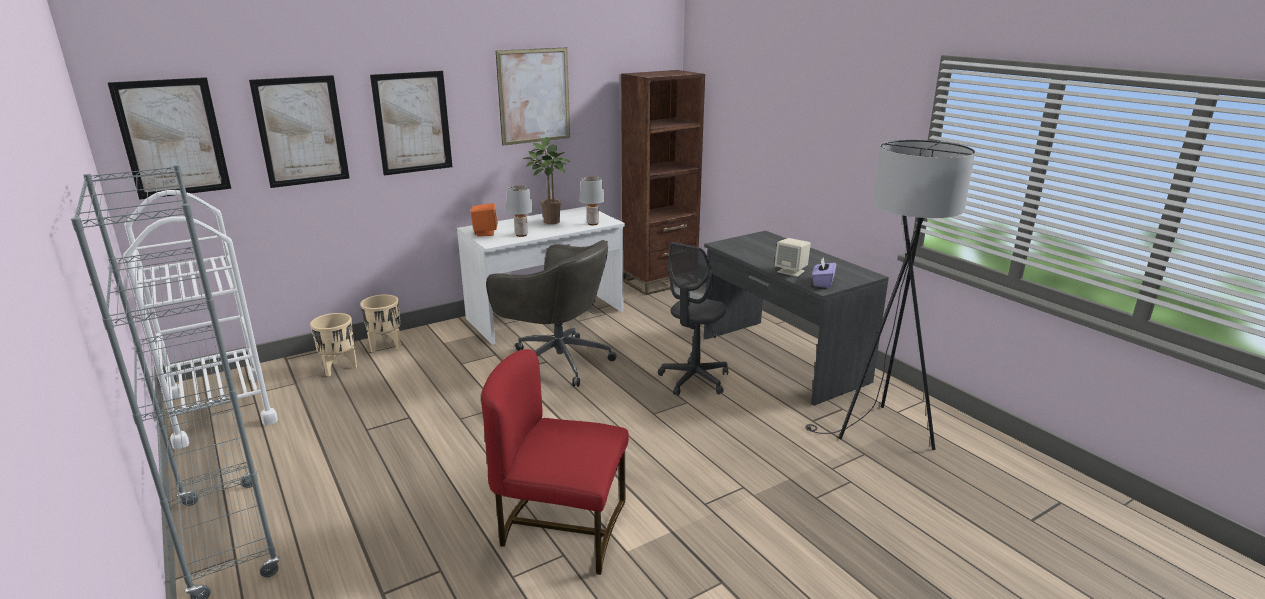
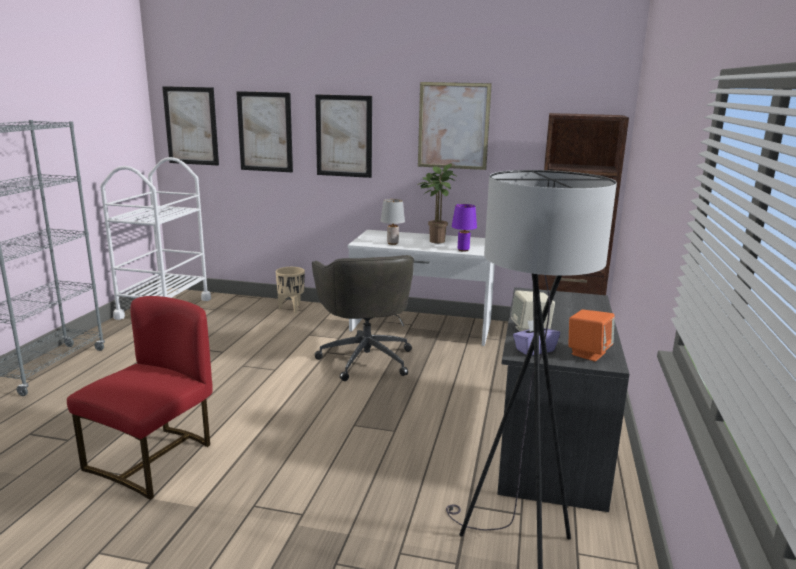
camera: 45 degrees right, 5 degrees down
beige planter [310,313,357,376] -> none
orange speaker [470,203,498,236] -> orange speaker moved to [568,310,615,362]
red chair [481,349,629,575] -> red chair turned 60 degrees clockwise [67,296,213,500]
grey table lamp [579,176,605,225] -> purple table lamp [452,204,477,252]
grey office chair [658,242,728,396] -> none

